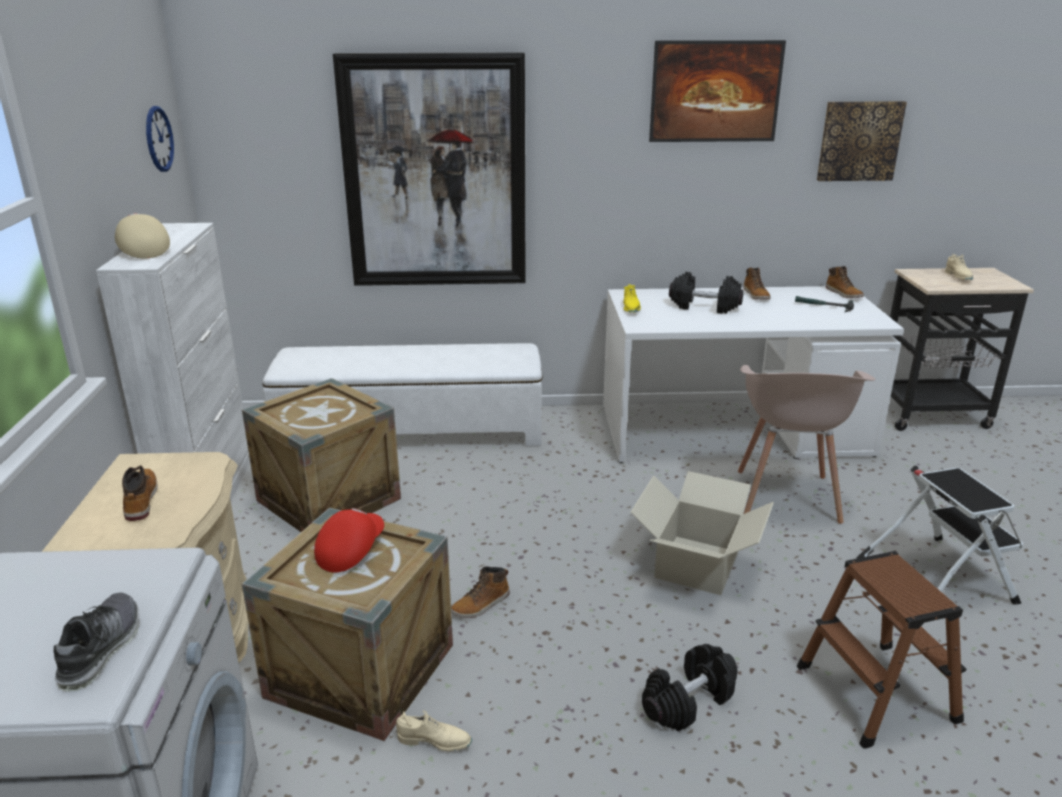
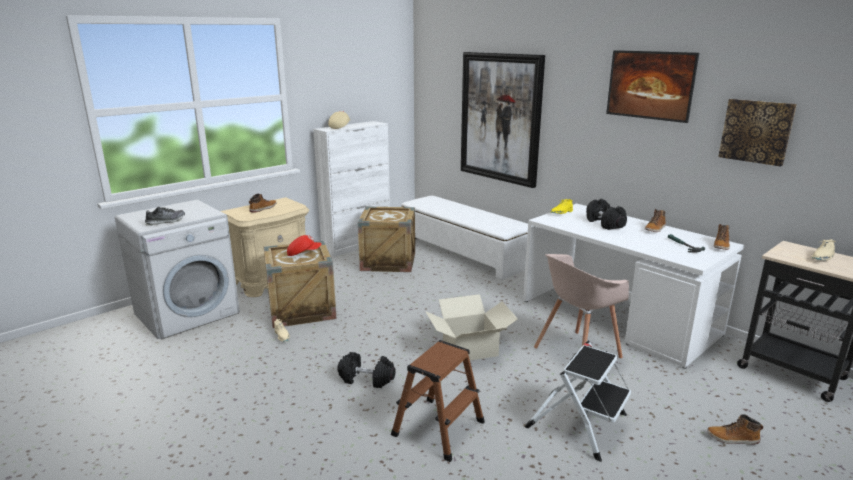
camera: 50 degrees right, 5 degrees down
wall clock [146,106,174,172] -> none
boot [451,566,510,618] -> boot moved to [707,414,763,445]

